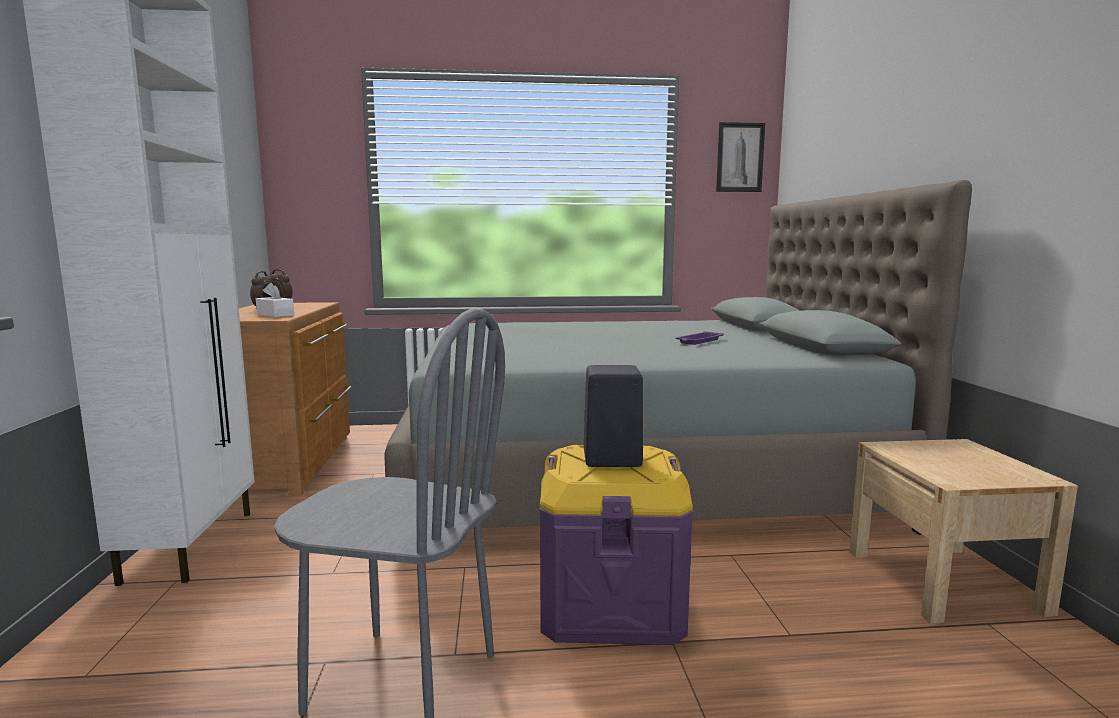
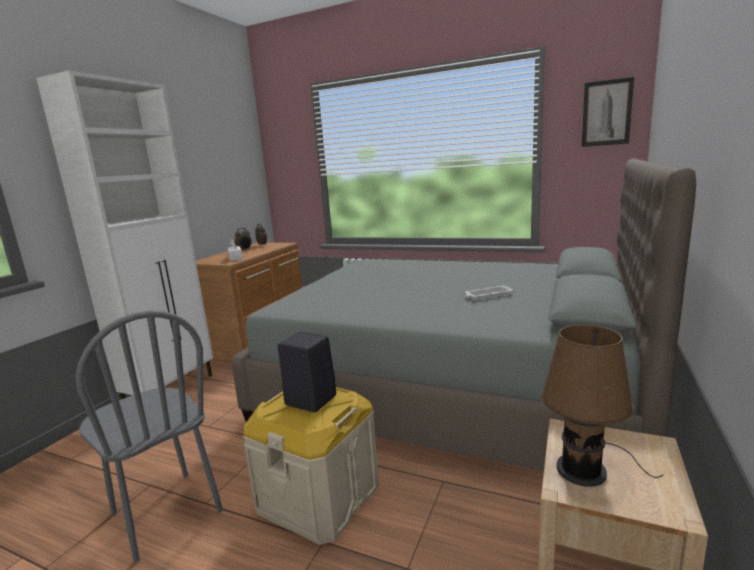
camera: 30 degrees right, 5 degrees up
purple storage box [540,445,693,645] -> beige storage box [243,387,379,545]
purple tray [676,331,724,345] -> white tray [465,285,514,300]
none -> brown table lamp [541,325,663,487]

